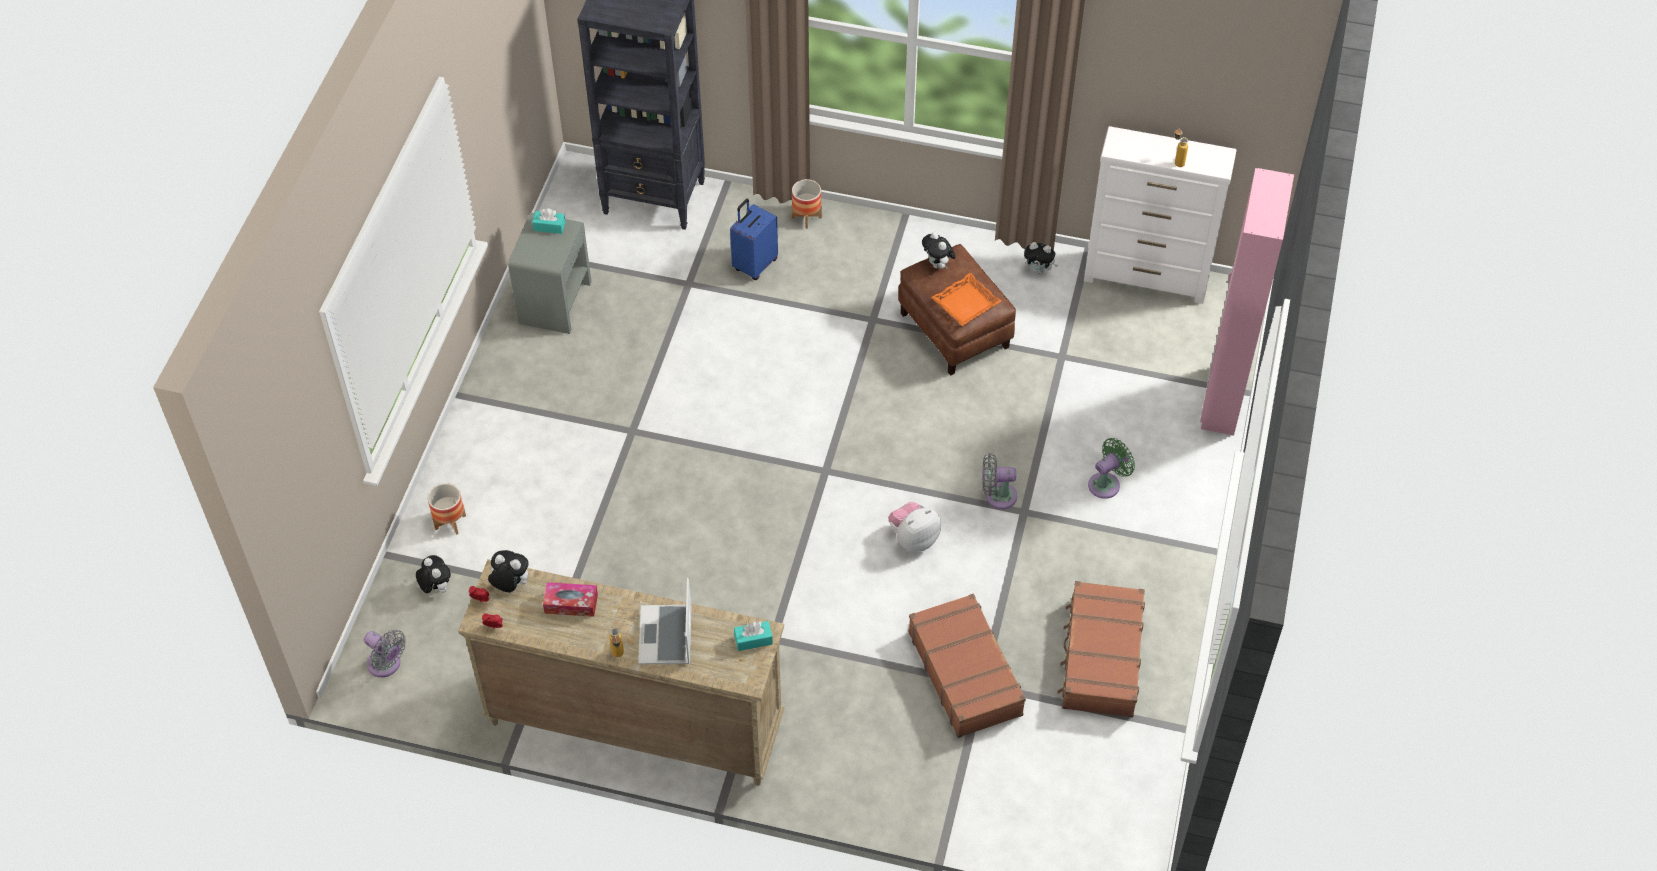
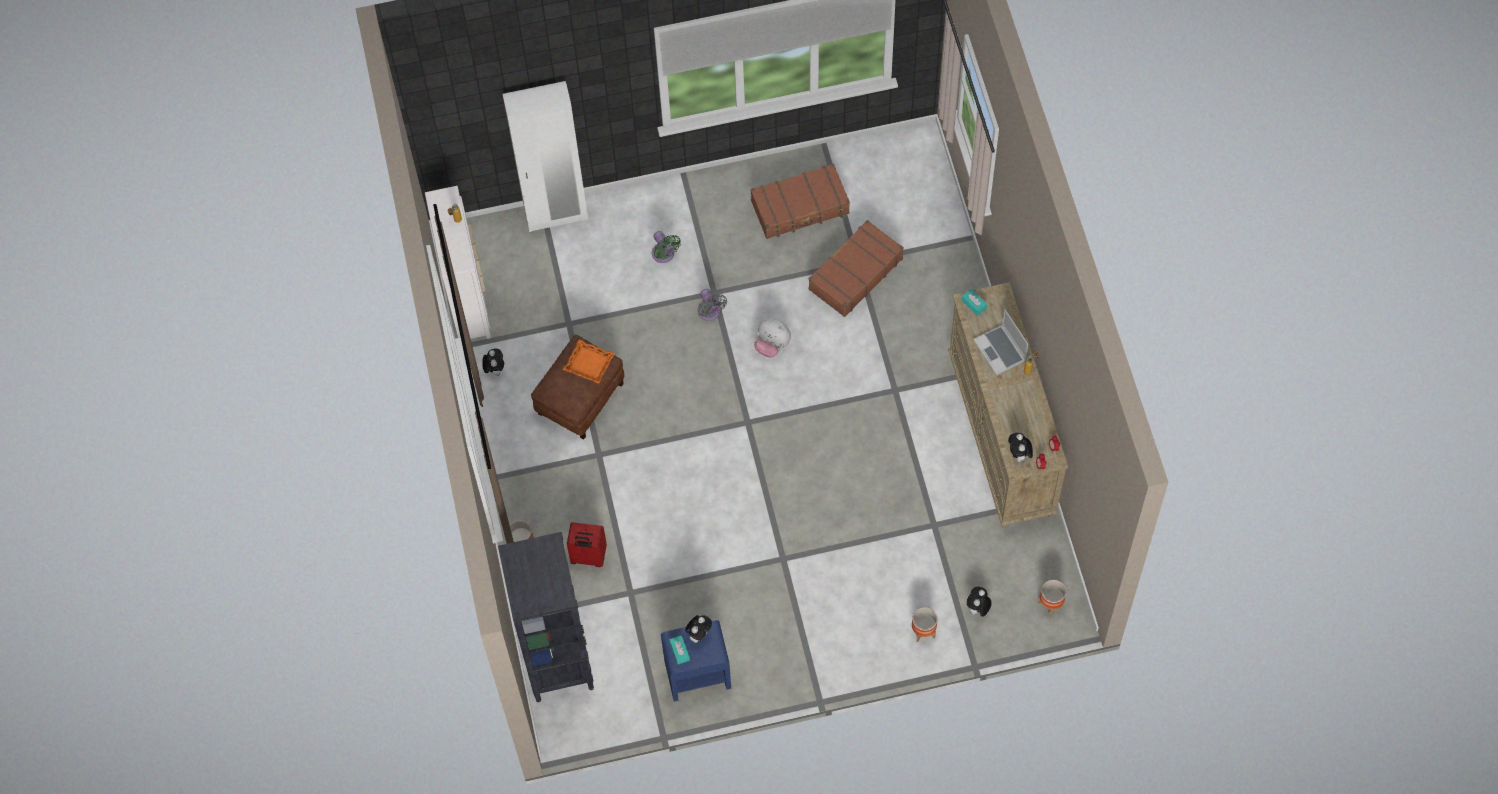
camera: 115 degrees left, 10 degrees up
grey fan [364,630,406,677] -> planter [1038,580,1066,616]
grey nightstand [508,213,592,334] -> blue nightstand [661,620,731,701]
tissue box [543,582,598,617] -> none
laptop [638,578,691,665] -> laptop turned 90 degrees clockwise [973,309,1028,375]
blue suitcase [730,199,778,280] -> red suitcase [567,522,607,567]
plush toy [922,232,956,269] -> plush toy moved to [685,615,712,643]
green fan [1088,438,1135,499] -> green fan turned 150 degrees counterclockwise [652,231,681,263]
pink wardrobe [1200,168,1294,436] -> white wardrobe [503,81,588,232]

